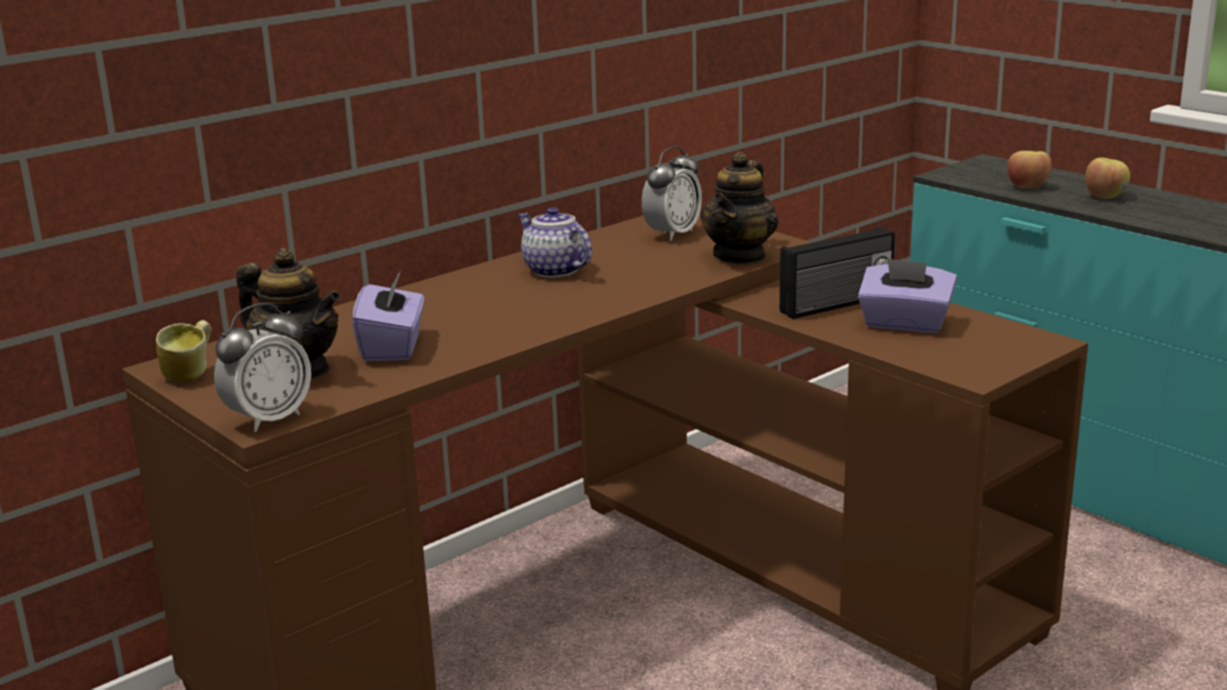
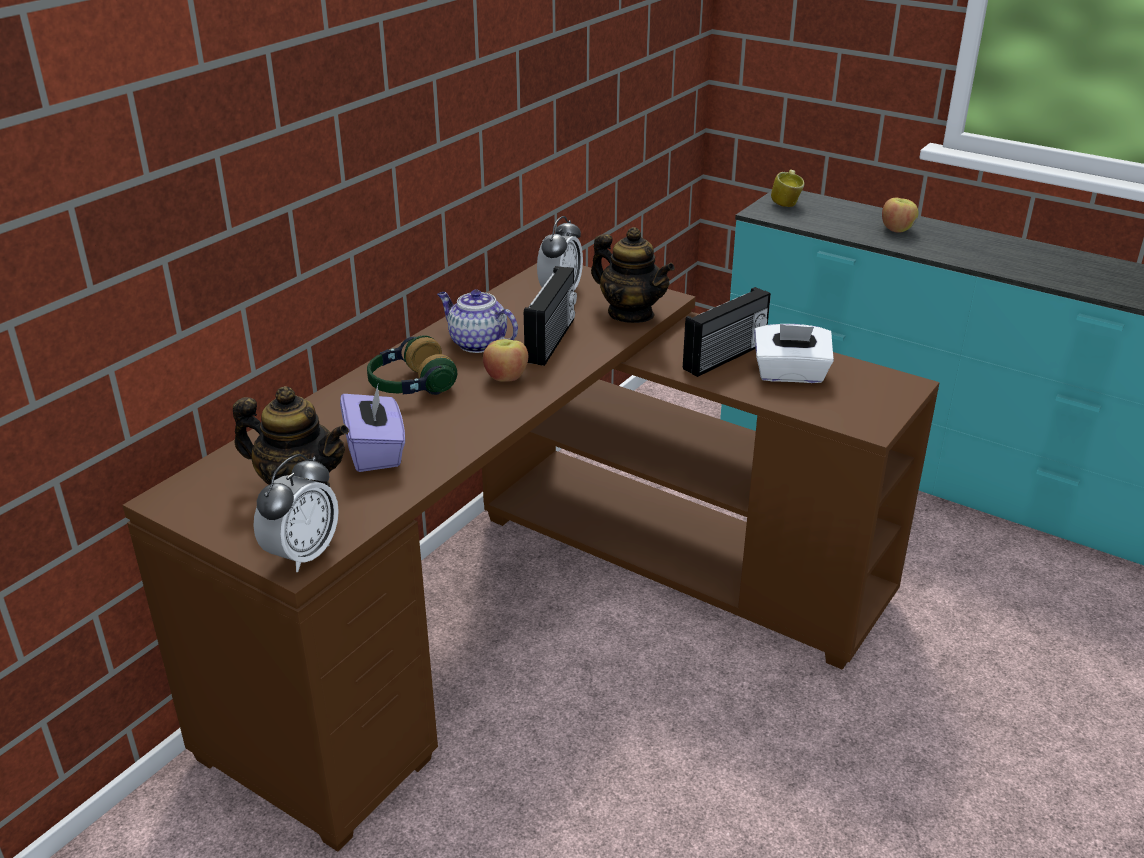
camera: 15 degrees left, 10 degrees up
mug [156,320,212,382] -> mug moved to [771,169,804,207]
teapot [700,151,779,264] -> teapot turned 60 degrees counterclockwise [591,227,675,323]
purple tissue box [858,258,957,333] -> white tissue box [754,324,834,383]
apple [1007,151,1052,189] -> apple moved to [483,339,528,382]
none -> headphones [367,335,457,395]
none -> radio [524,266,577,366]

